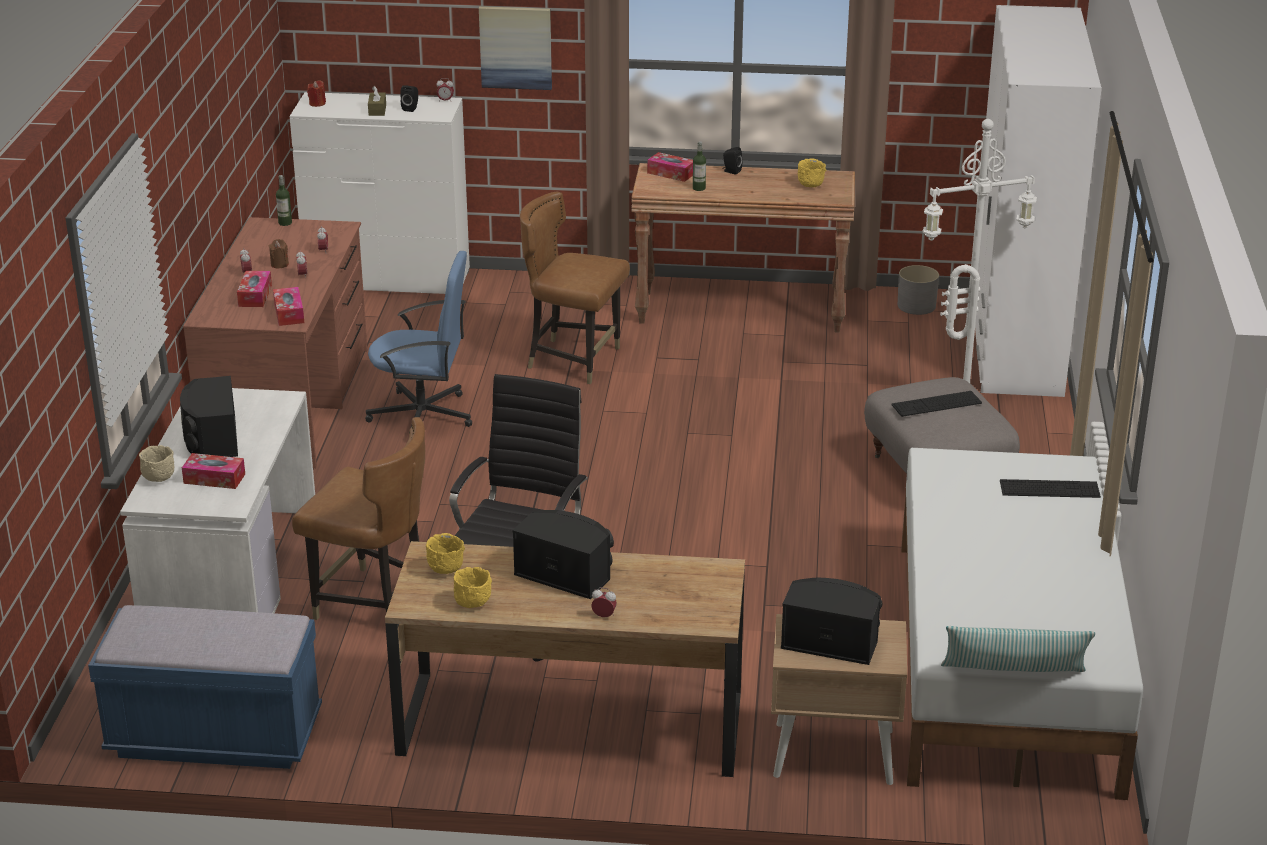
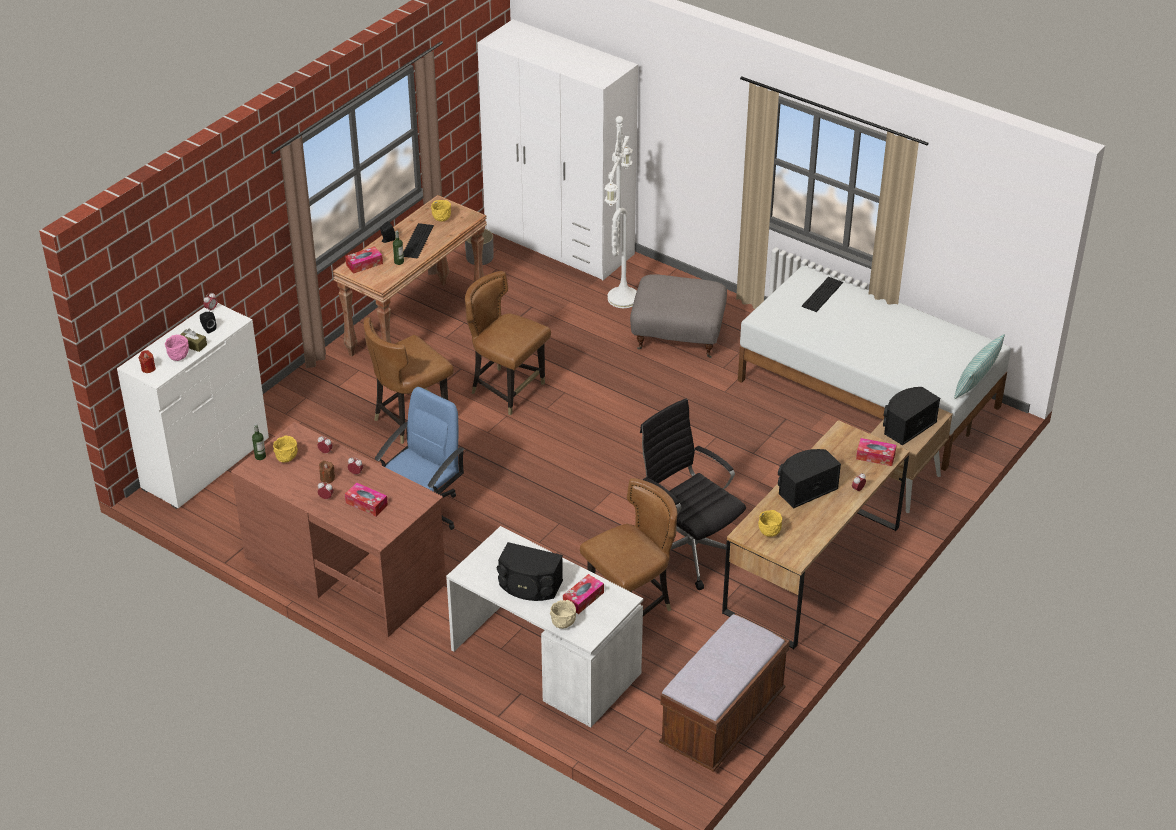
camera: 60 degrees left, 10 degrees up
blue bench [88,605,322,769] -> brown bench [659,614,790,772]
tissue box [273,287,304,326] -> tissue box moved to [856,438,896,466]
yellow bowl [454,567,492,608] -> yellow bowl moved to [273,436,298,463]
picture [479,6,552,90] -> none
keyboard [891,391,982,417] -> keyboard moved to [403,223,434,259]
none -> pink bowl [165,335,189,361]
none -> brown chair [465,271,551,416]

